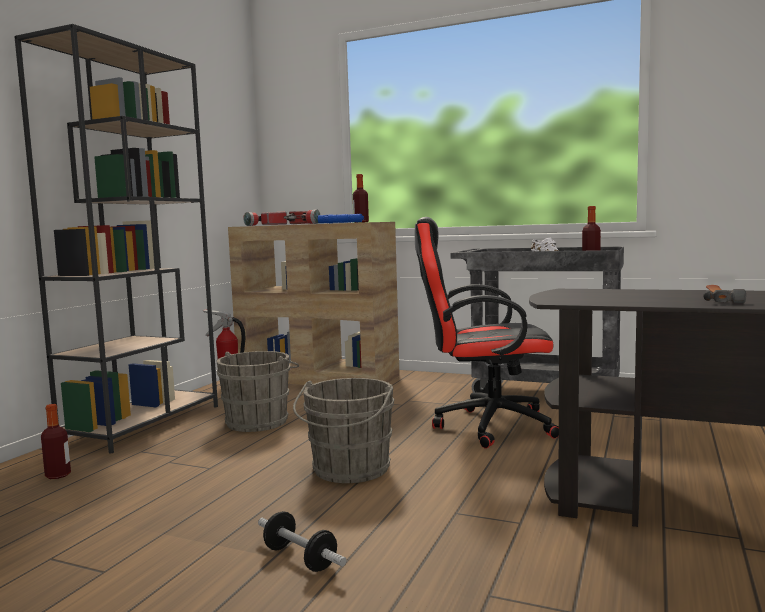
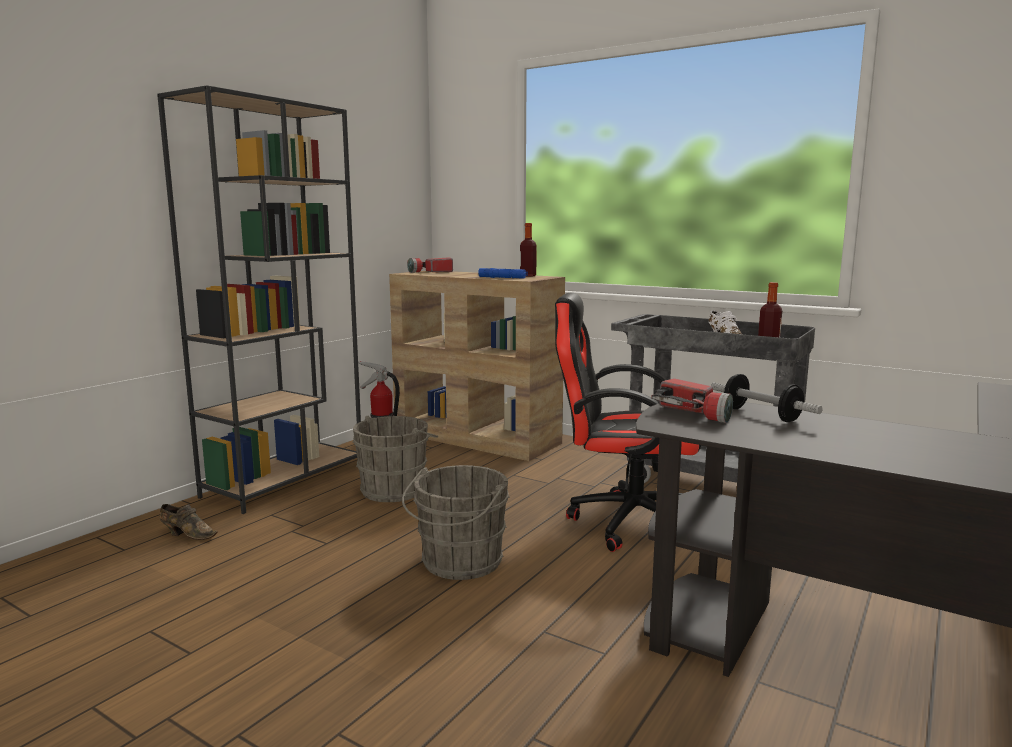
camera: 10 degrees right, 5 degrees up
bottle [41,404,71,479] -> brown shoe [160,504,218,540]
dumbbell [258,511,347,572] -> dumbbell moved to [711,374,823,422]
flashlight [283,209,320,224] -> flashlight moved to [651,378,733,423]
hammer [703,285,746,303] -> none

